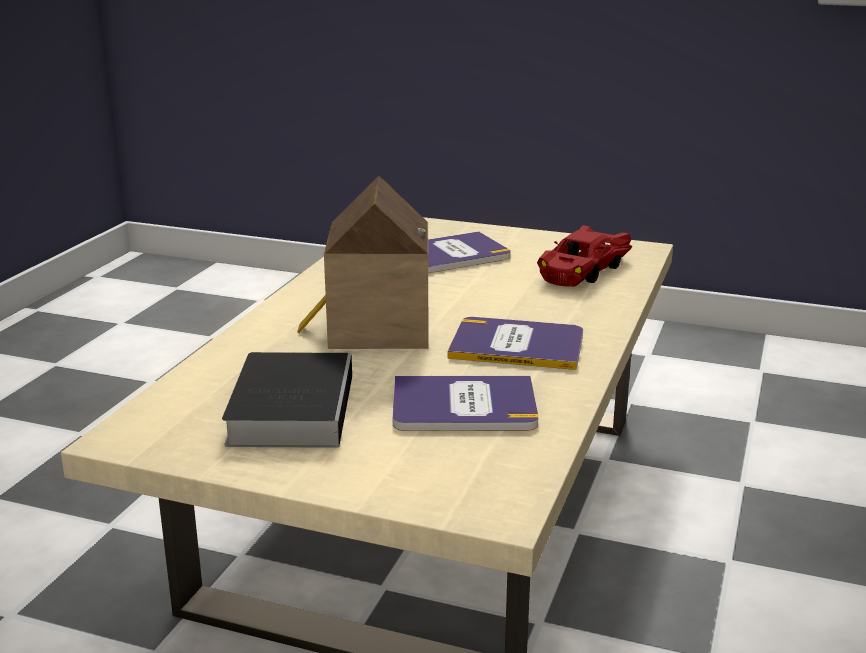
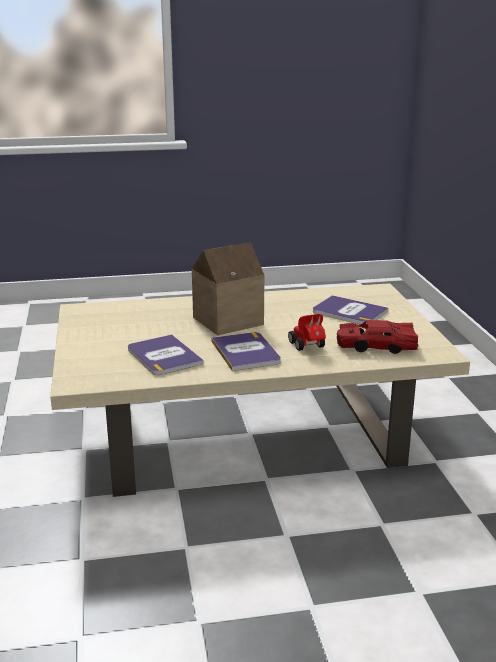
camera: 60 degrees right, 0 degrees up
book [222,352,352,448] -> none
none -> toy car [288,314,326,351]

